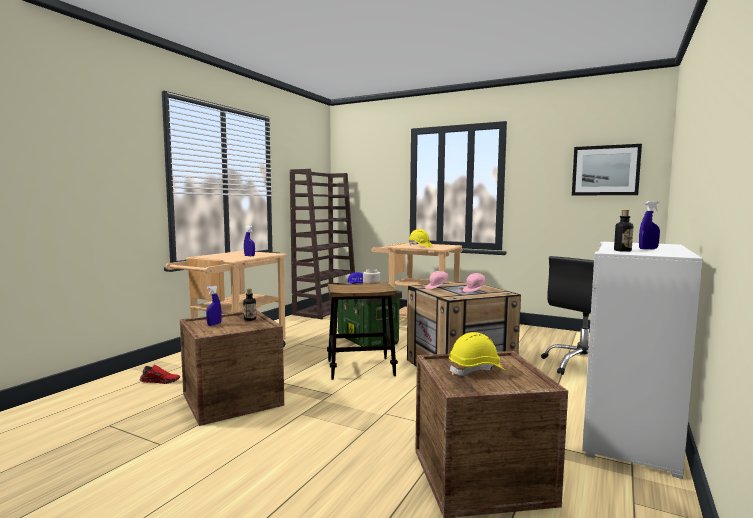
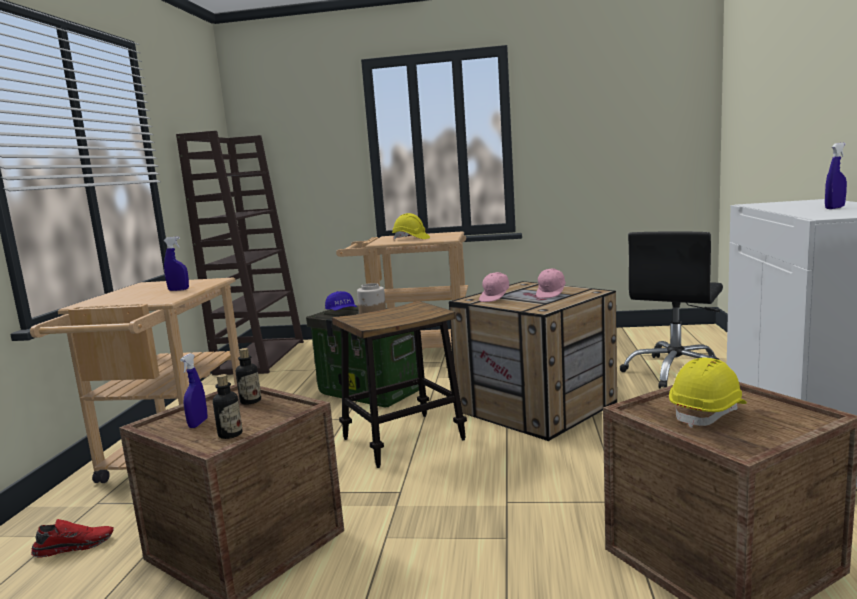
camera: 20 degrees left, 5 degrees up
picture [572,144,642,195] -> none
bottle [614,210,633,252] -> bottle moved to [213,374,242,439]

